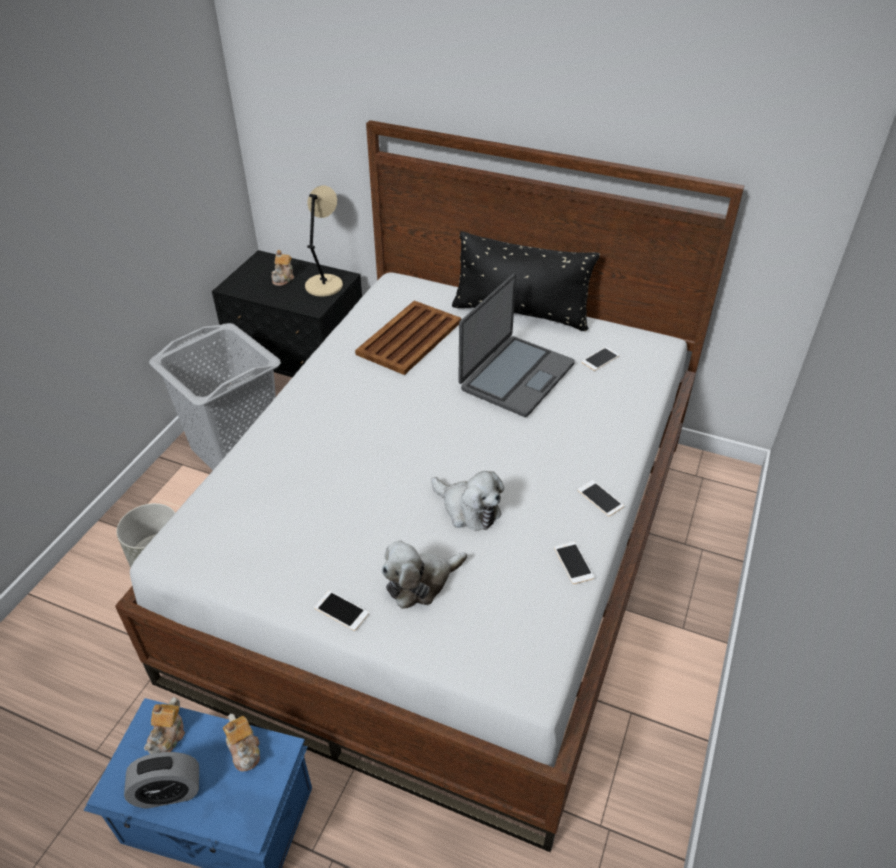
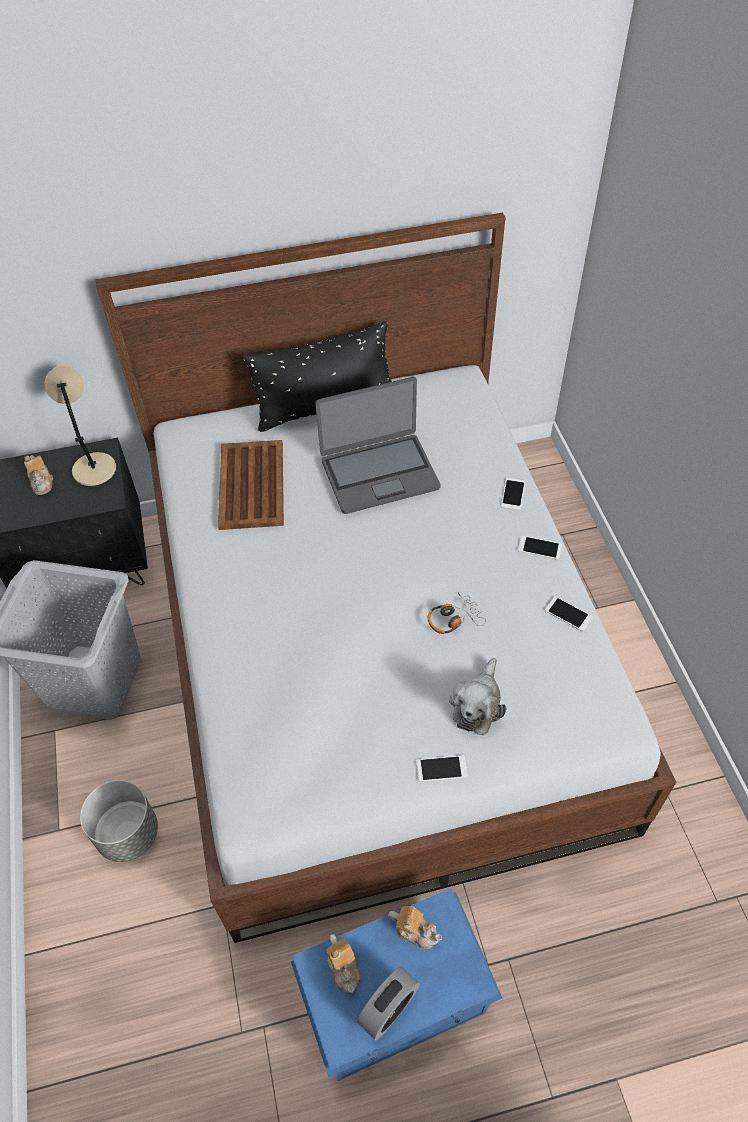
camera: 35 degrees left, 10 degrees up
plush toy [431,471,504,531] -> headphones [428,592,486,634]
laptop [458,274,575,417] -> laptop turned 75 degrees clockwise [315,377,441,514]
phone [582,347,620,371] -> phone moved to [501,478,525,510]

